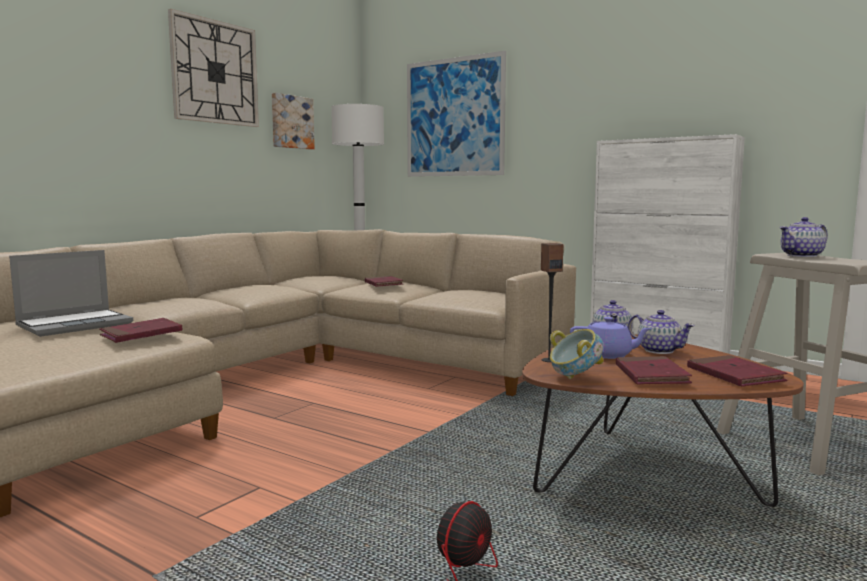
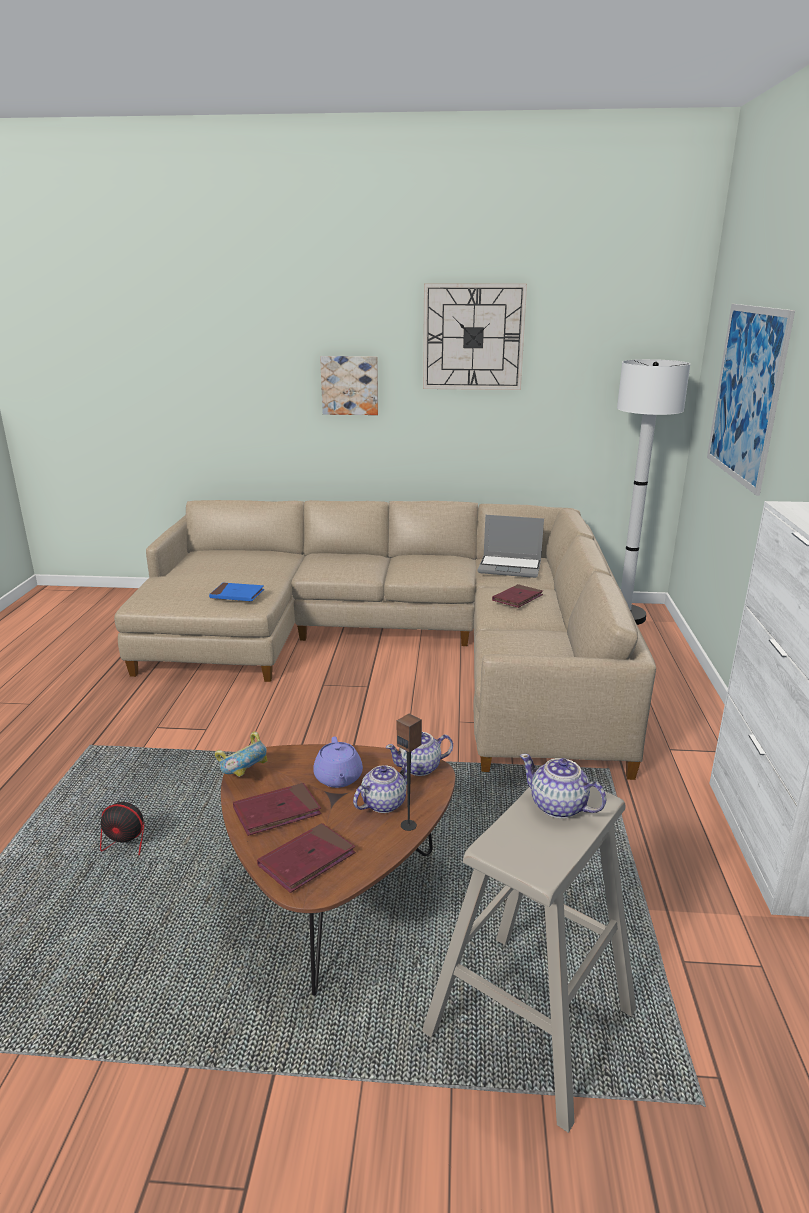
camera: 60 degrees right, 15 degrees up
laptop [9,250,133,337] -> laptop moved to [478,515,544,578]
red book [100,318,182,343] -> blue book [209,583,264,601]
picture [272,93,315,150] -> picture moved to [320,356,378,415]
speaker [541,243,563,362] -> speaker moved to [397,714,422,831]
teapot [628,310,695,354] -> teapot turned 150 degrees counterclockwise [353,761,412,813]

